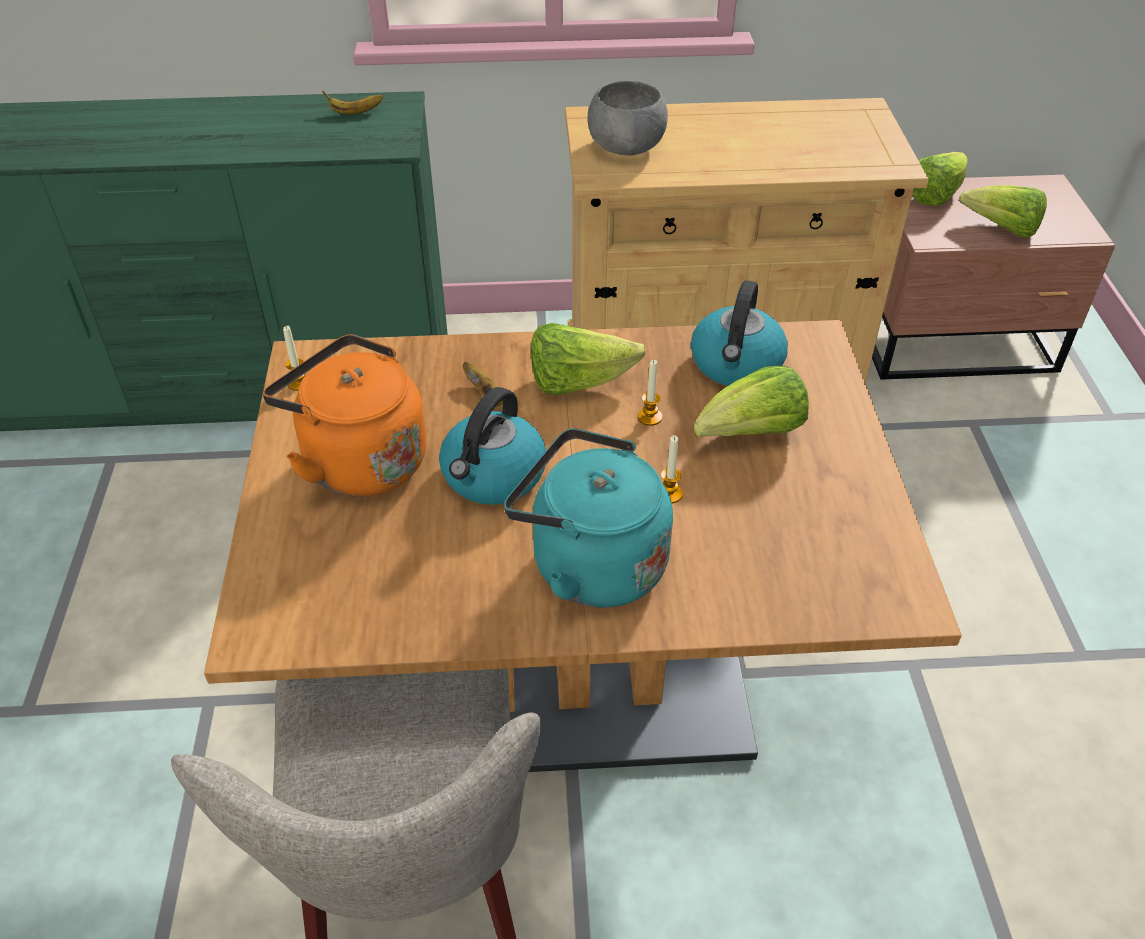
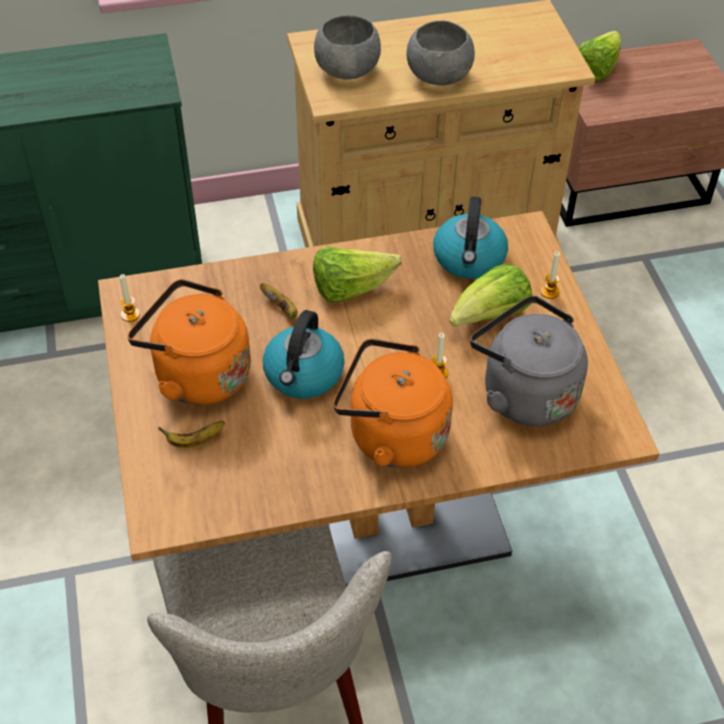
camera: 10 degrees left, 5 degrees up
banana [322,91,383,115] -> banana moved to [158,421,225,448]
turquoise kettle [504,428,673,608] -> orange kettle [333,338,453,468]
candle [638,360,662,426] -> candle moved to [540,251,560,299]
lettuce [959,185,1047,238] -> none
none -> grey bowl [406,20,475,85]
none -> grey kettle [470,296,588,426]

